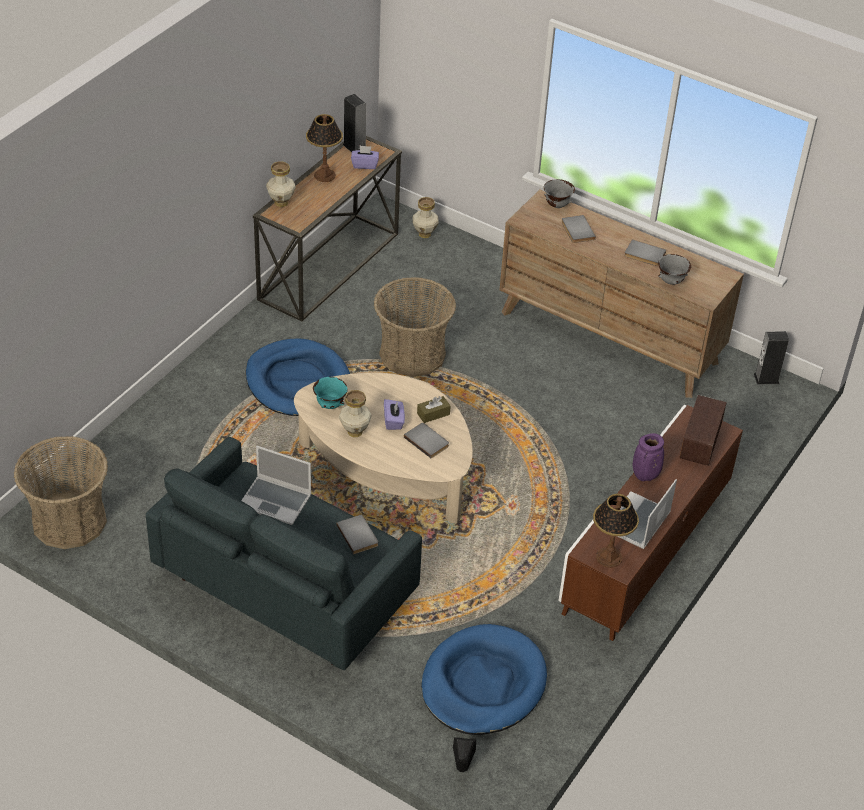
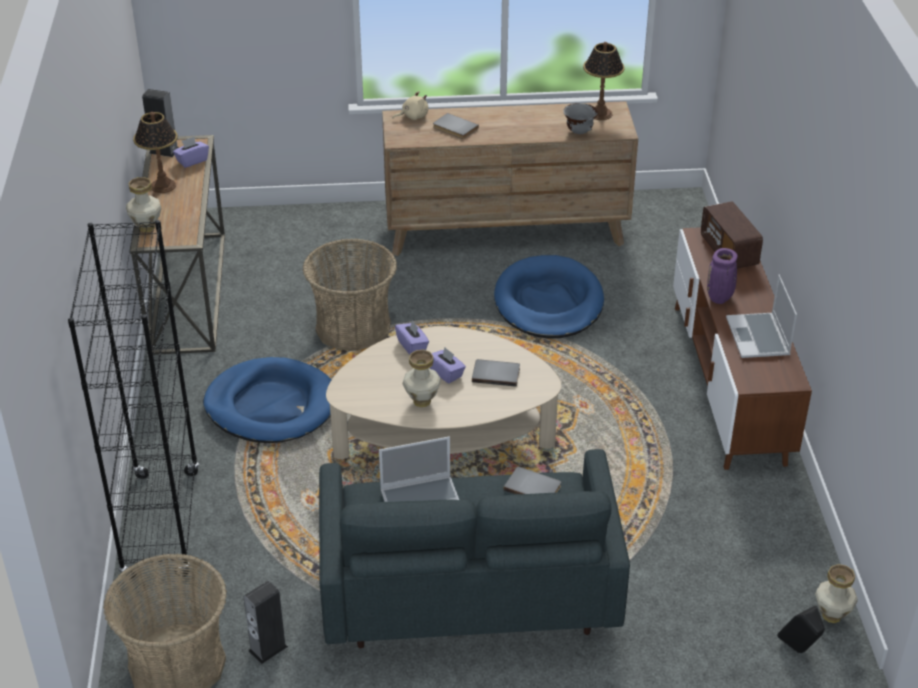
camera: 35 degrees left, 5 degrees down
turquoise bowl [313,377,348,409] -> none
vase [413,197,439,238] -> vase moved to [815,564,858,623]
brown tissue box [417,396,451,423] -> none
blue dog bed [421,624,547,735] -> blue dog bed moved to [494,255,604,338]
grey bowl [544,179,575,208] -> beige plush toy [393,91,428,120]
table lamp [593,494,639,568] -> table lamp moved to [583,42,625,120]
grey book [624,239,666,266] -> none
speaker [754,331,789,385] -> speaker moved to [243,581,288,664]
none -> black bookcase [68,220,199,579]
none -> purple tissue box [395,320,429,355]

